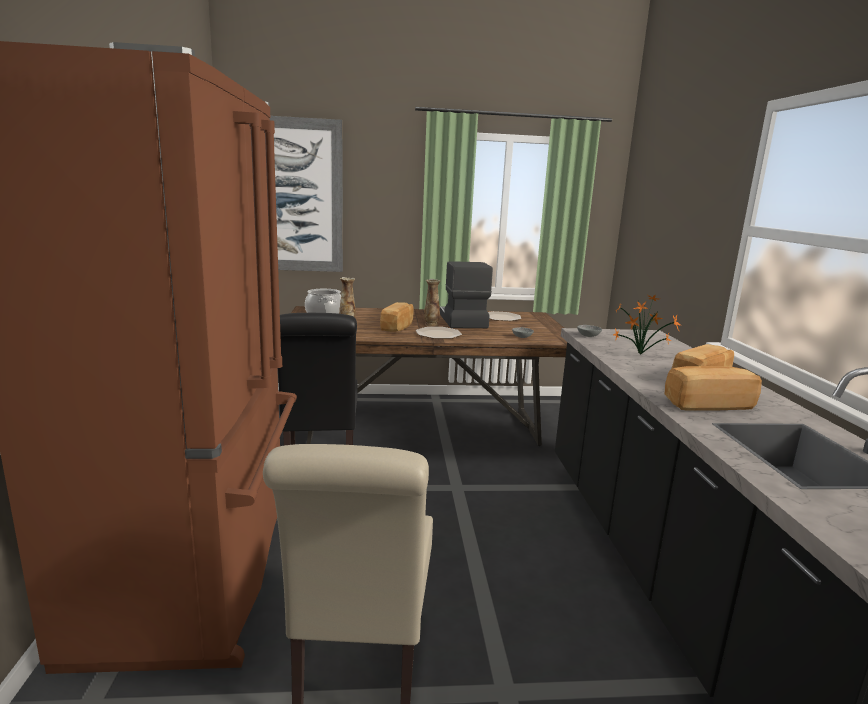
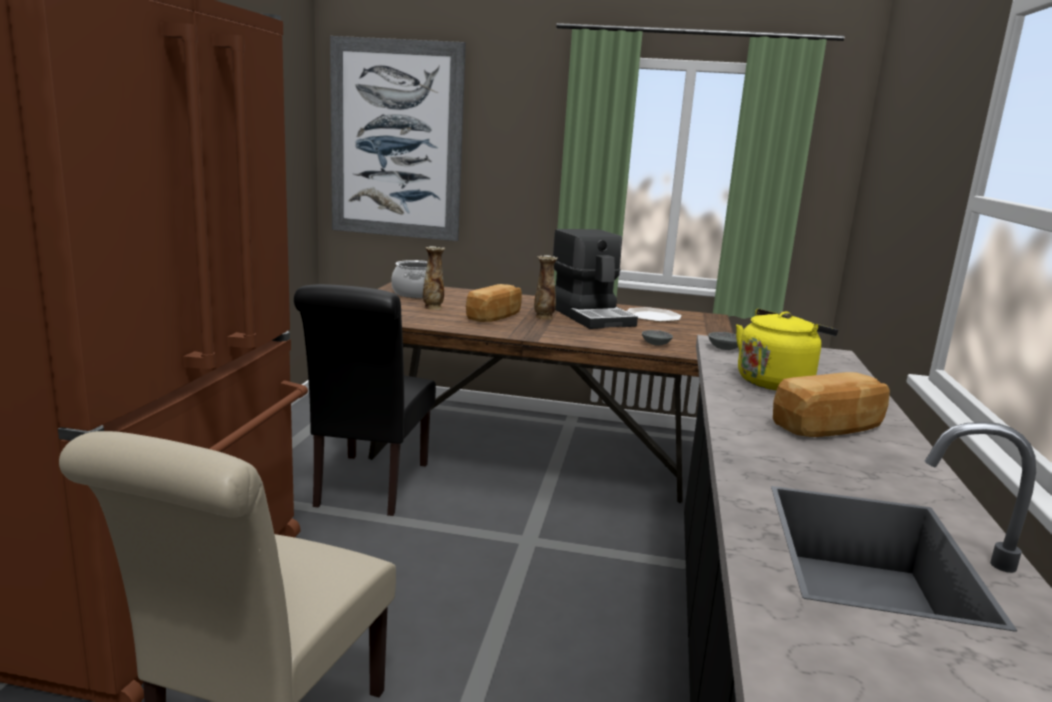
camera: 15 degrees right, 0 degrees up
plate [416,327,462,339] -> none
coffee machine [440,261,493,328] -> coffee machine turned 150 degrees clockwise [553,229,638,329]
potted plant [613,294,681,355] -> yellow kettle [736,309,838,390]
bread [665,366,762,411] -> none

